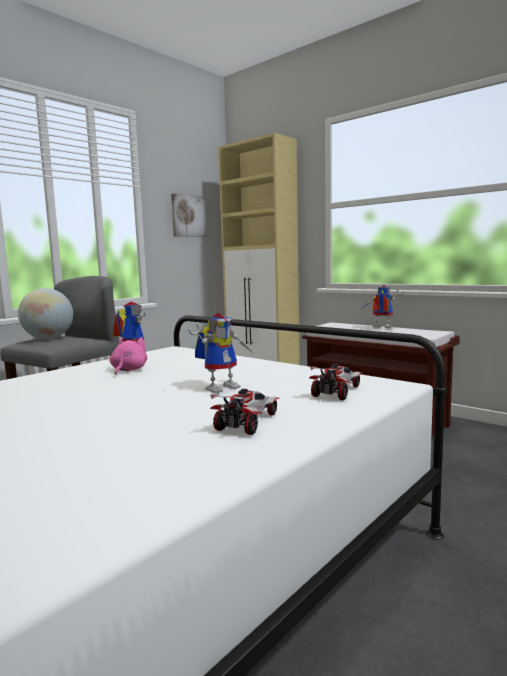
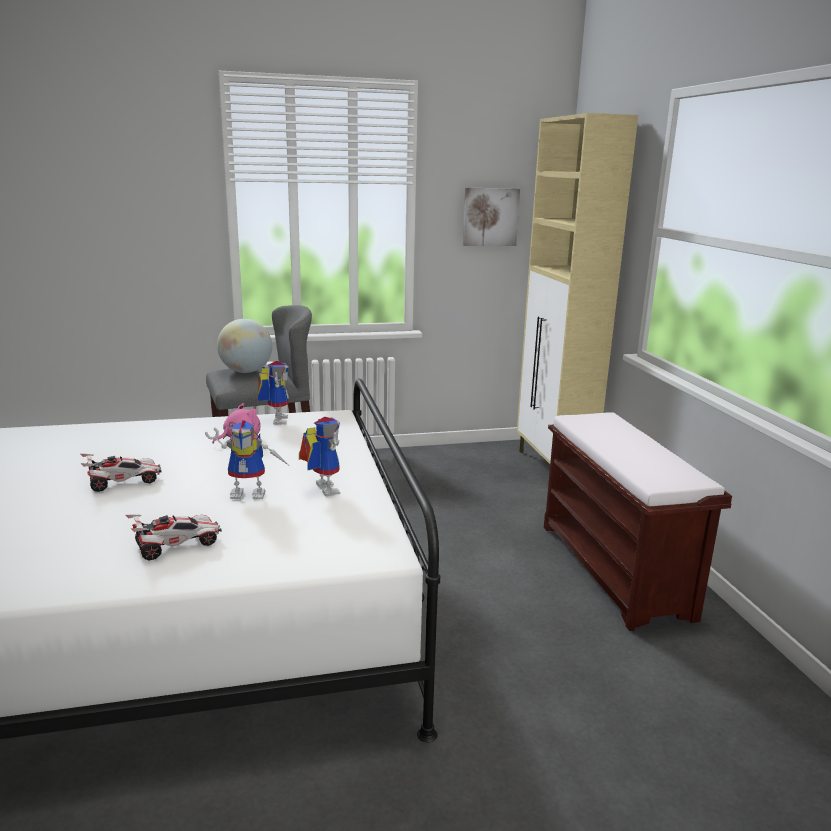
camera: 35 degrees right, 10 degrees up
toy car [309,363,362,400] -> toy car moved to [81,454,162,492]
toy robot [361,285,404,328] -> toy robot moved to [299,417,341,496]

